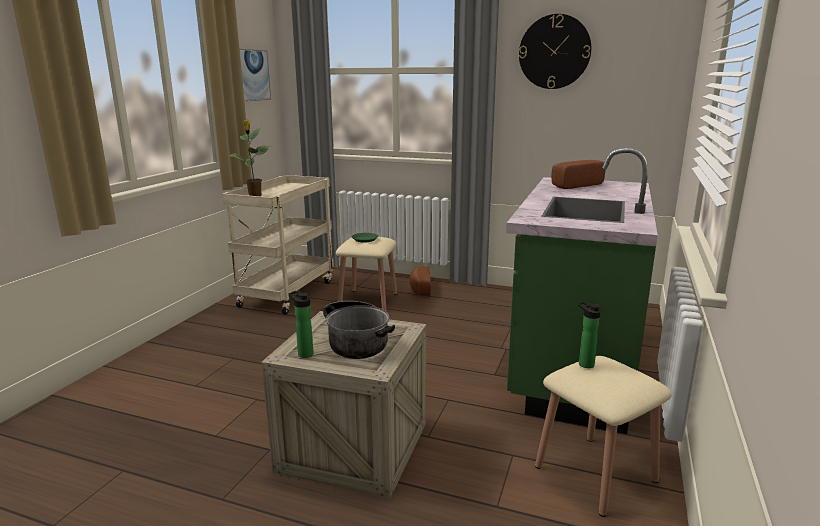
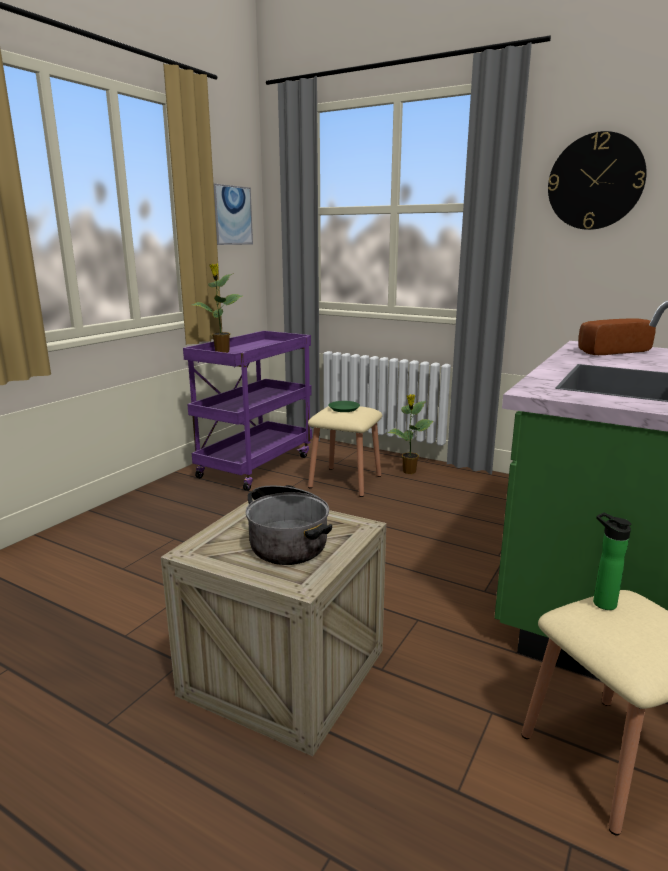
camera: 10 degrees right, 0 degrees up
beige cart [222,175,334,315] -> purple cart [183,331,312,491]
bottle [288,291,313,358] -> none
bread [409,267,431,296] -> potted plant [387,394,433,474]

